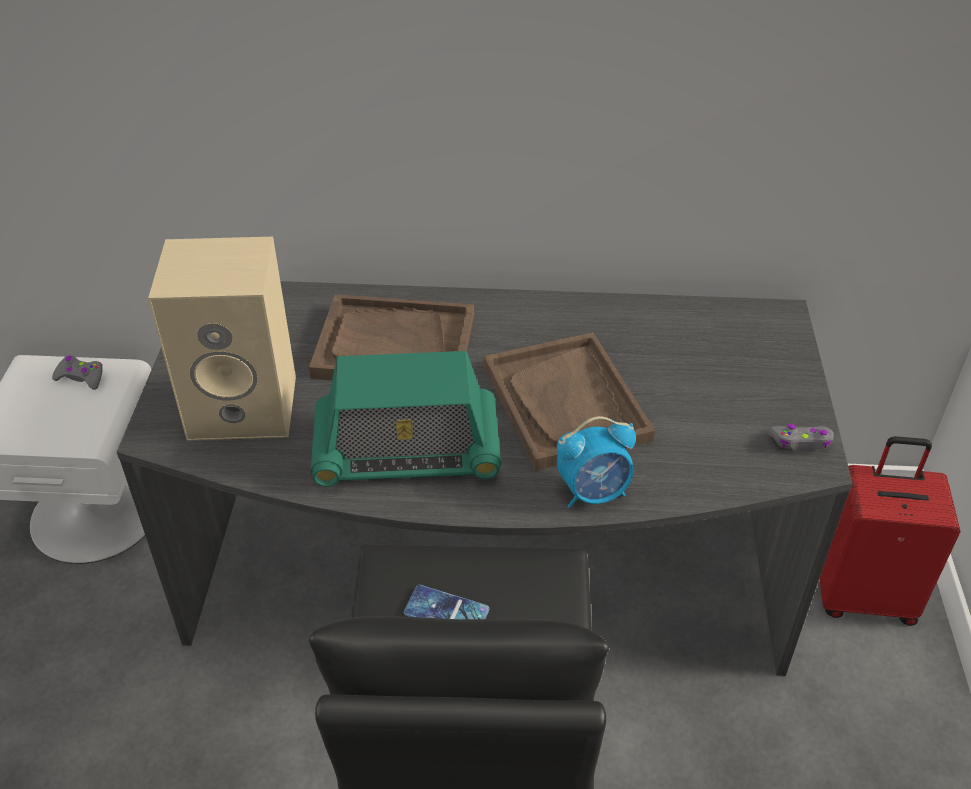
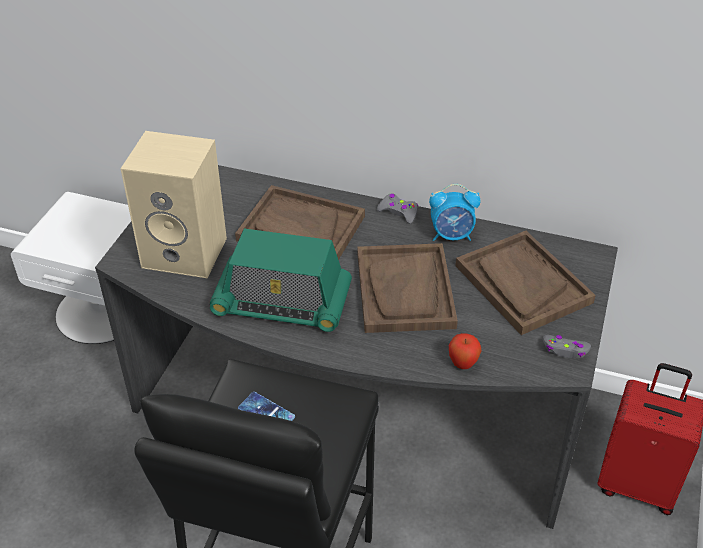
camera: 15 degrees right, 0 degrees up
grey game controller [52,355,103,390] -> grey game controller moved to [377,193,418,224]
alarm clock [557,416,636,508] -> alarm clock moved to [429,184,481,241]
none -> apple [449,333,482,369]
none -> brown tray [455,231,596,335]

